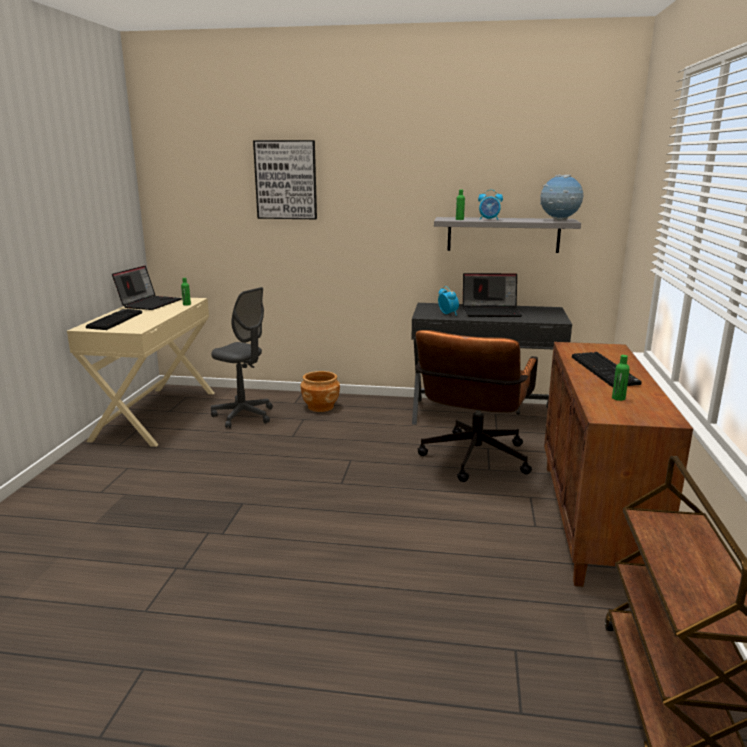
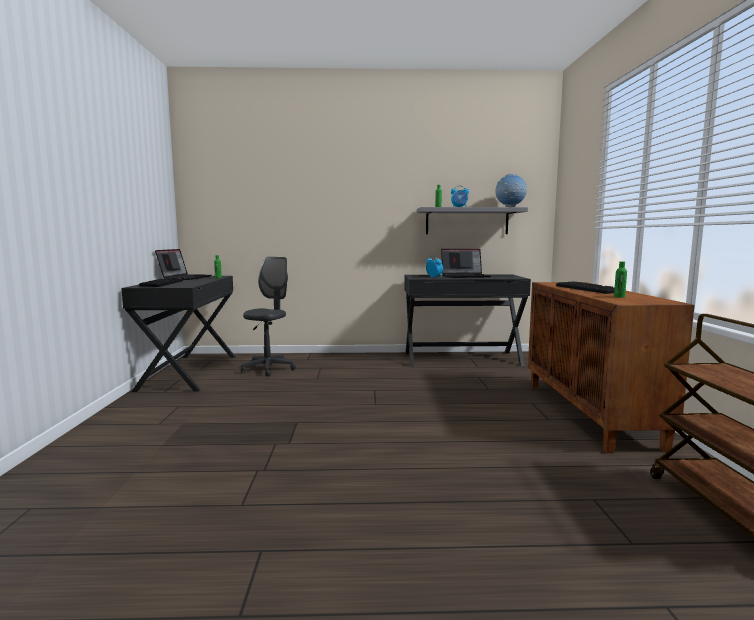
camera: 10 degrees left, 10 degrees down
beige desk [67,297,214,447] -> black desk [121,276,236,392]
grey office chair [211,287,273,428] -> grey office chair turned 90 degrees counterclockwise [241,257,296,376]
picture [253,140,317,219] -> none
brown planter [300,371,340,412] -> none
brown office chair [416,330,538,482] -> none

